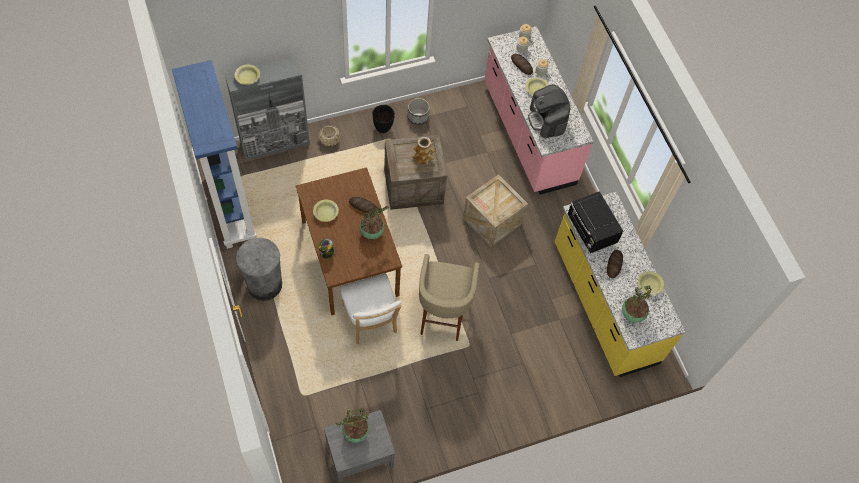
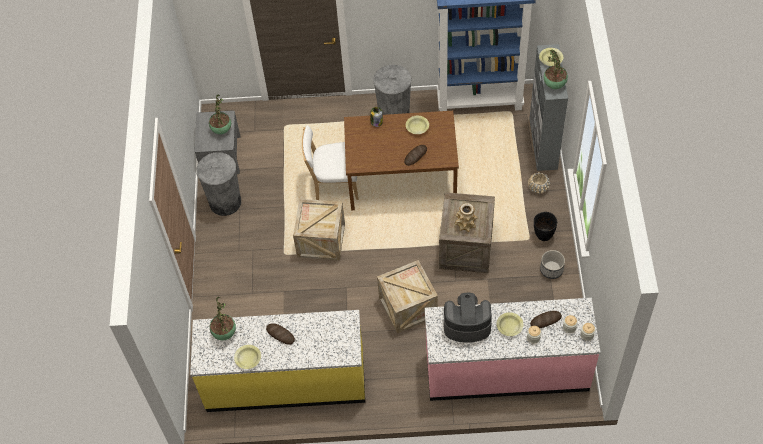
camera: 115 degrees right, 5 degrees down
potted plant [359,206,389,239] -> potted plant moved to [544,50,568,89]
beige stool [419,254,479,341] -> crate [293,199,345,261]
black microwave [568,191,623,253] -> none
none -> grey trash can [196,152,241,216]

